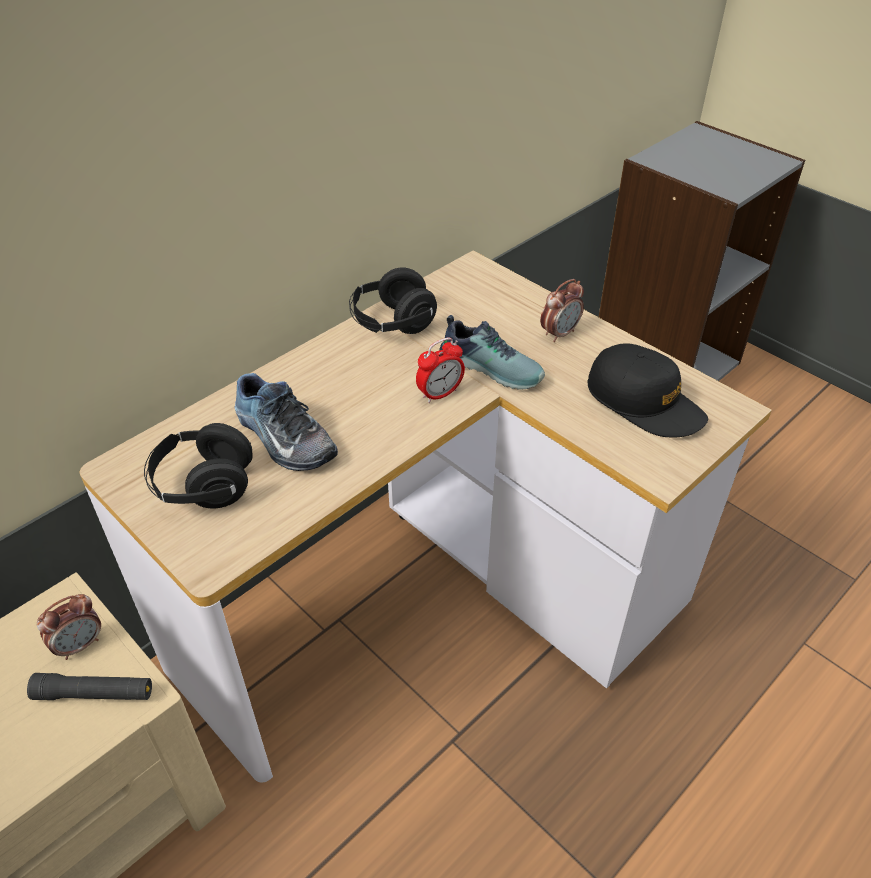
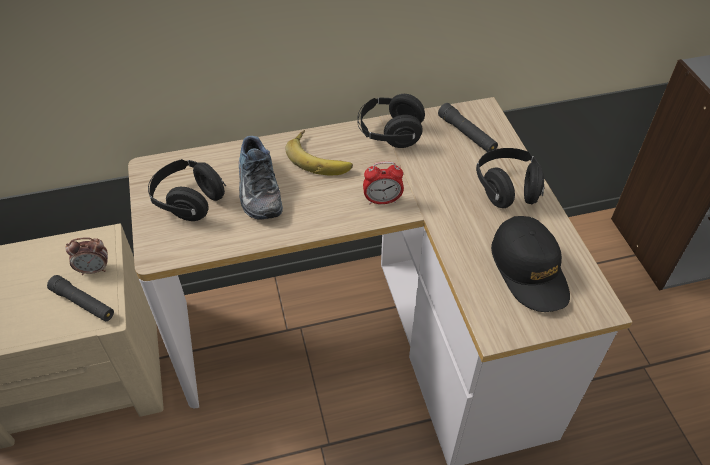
camera: 30 degrees right, 5 degrees up
shoe [439,315,545,389] -> none
alarm clock [540,279,584,342] -> black headphones [476,148,544,208]
none -> banana [285,130,353,175]
none -> black flashlight [438,103,498,152]

